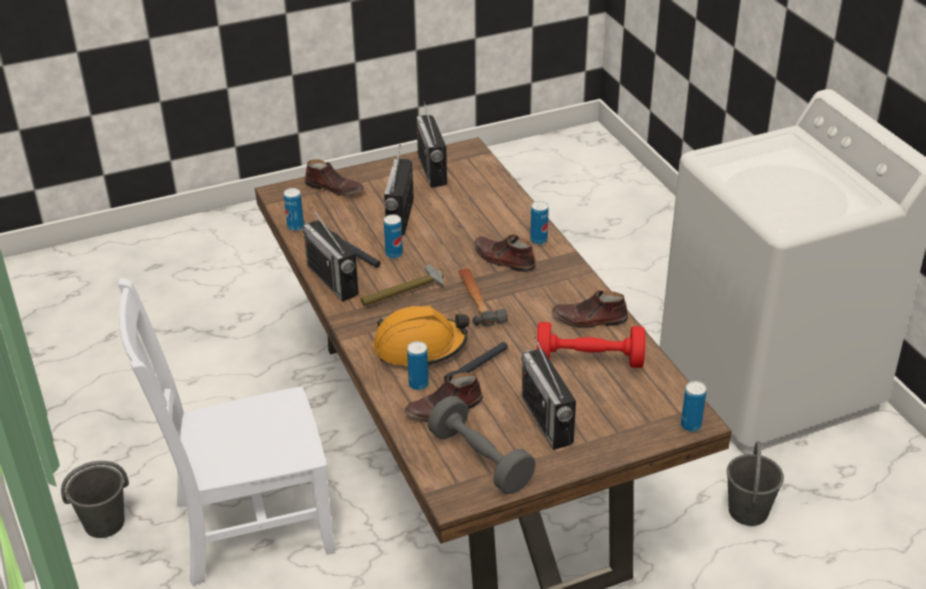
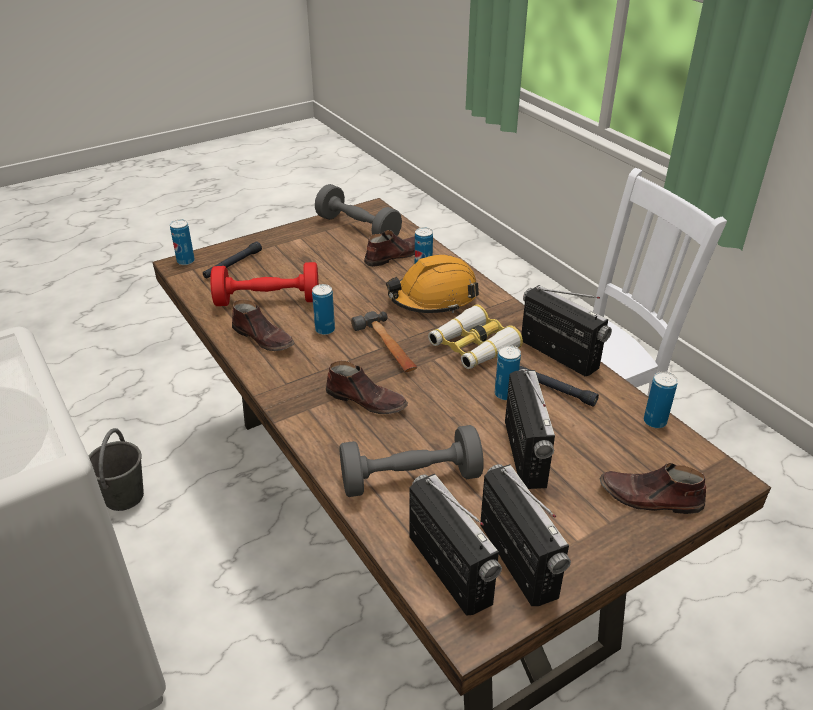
camera: 170 degrees right, 0 degrees up
grey bucket [61,461,129,538] -> none
hammer [361,265,444,306] -> binoculars [428,305,523,369]
black flashlight [444,342,508,381] -> black flashlight moved to [203,241,262,278]
radio [521,336,576,450] -> radio moved to [409,474,502,616]
can [530,201,549,245] -> can moved to [312,284,335,335]
brown shoe [552,290,628,328] -> brown shoe turned 45 degrees clockwise [232,299,294,351]
none -> grey dumbbell [339,425,484,497]

